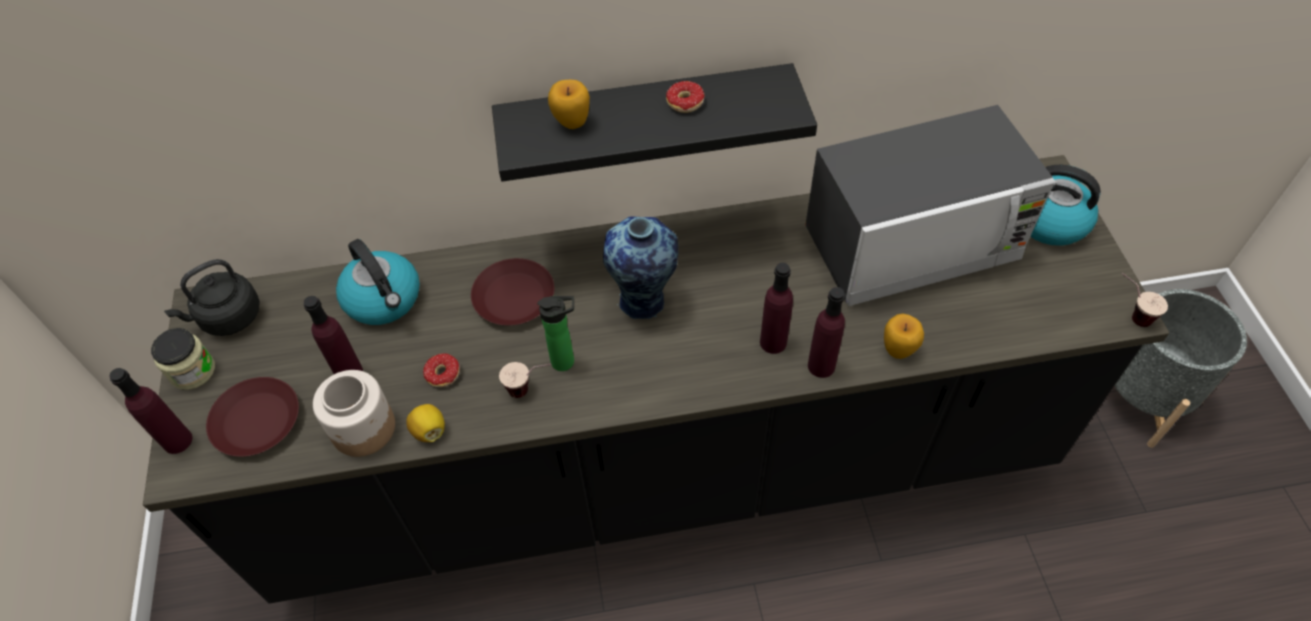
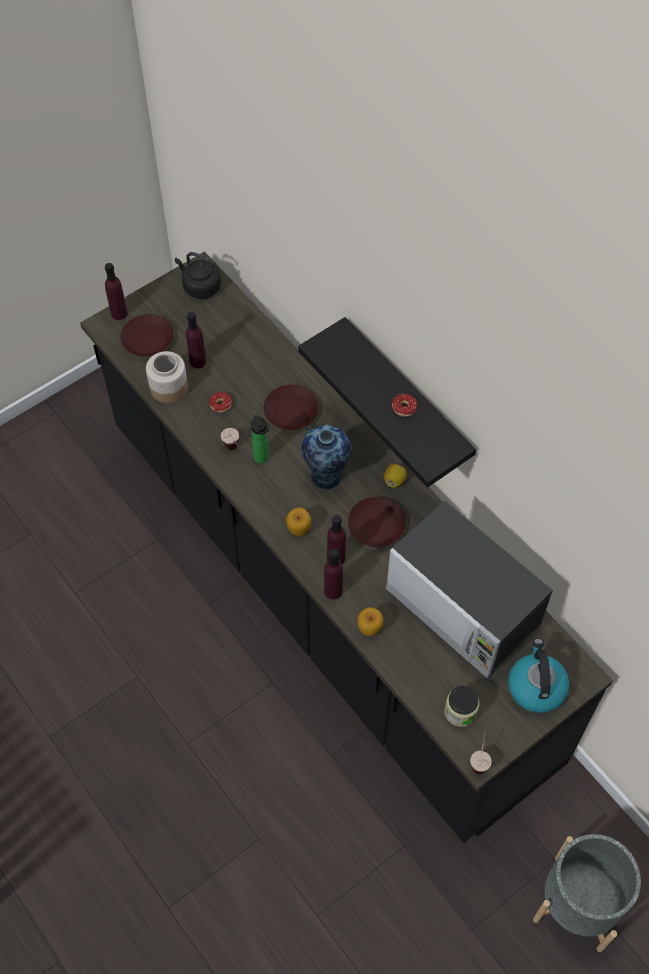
camera: 60 degrees right, 5 degrees up
jar [151,328,215,390] -> jar moved to [444,685,480,727]
kettle [336,239,420,325] -> none
lemon [406,404,445,442] -> lemon moved to [384,464,407,488]
apple [548,80,590,129] -> apple moved to [286,508,311,536]
none -> brown plate [348,497,406,547]

